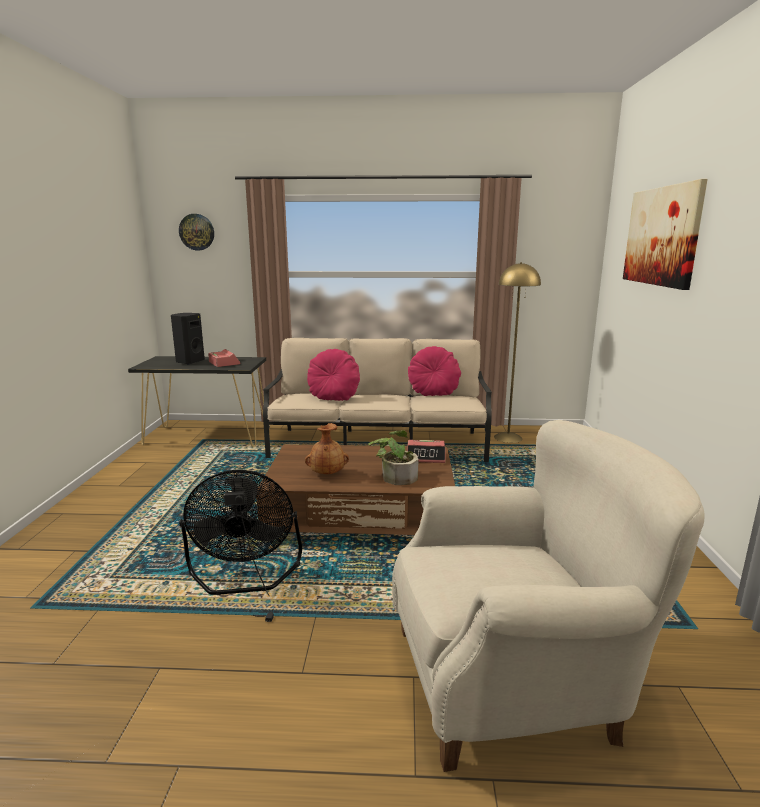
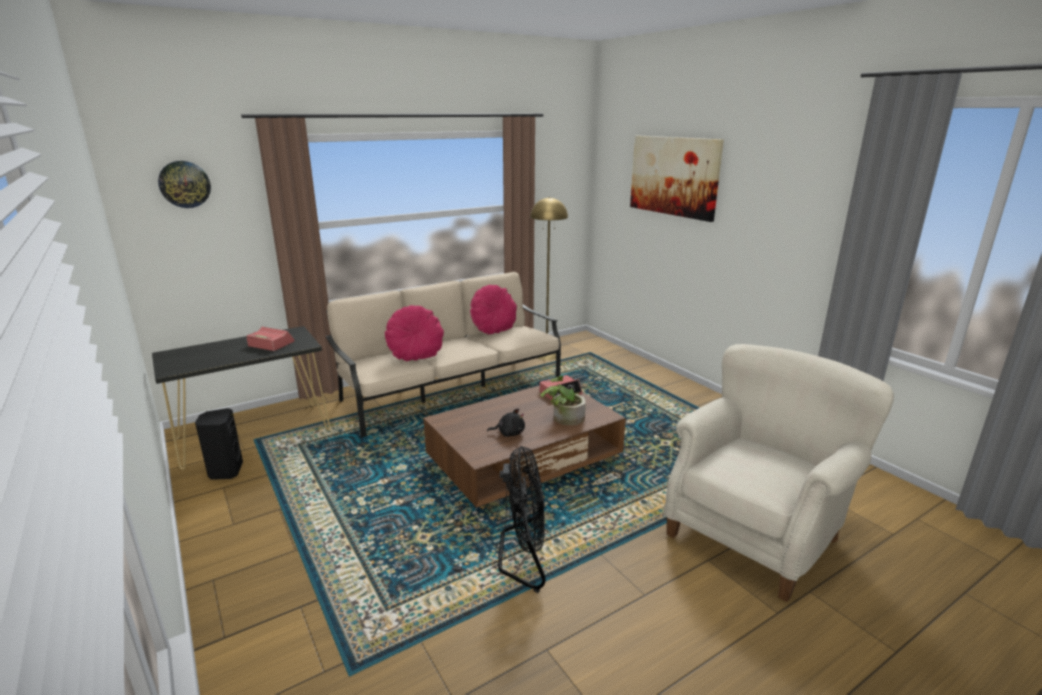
camera: 35 degrees left, 5 degrees up
black speaker [171,313,205,365] -> black speaker moved to [195,408,243,480]
black fan [179,470,302,622] -> black fan turned 135 degrees clockwise [452,446,546,593]
brown vase [305,423,349,474] -> black plush toy [487,408,525,437]

